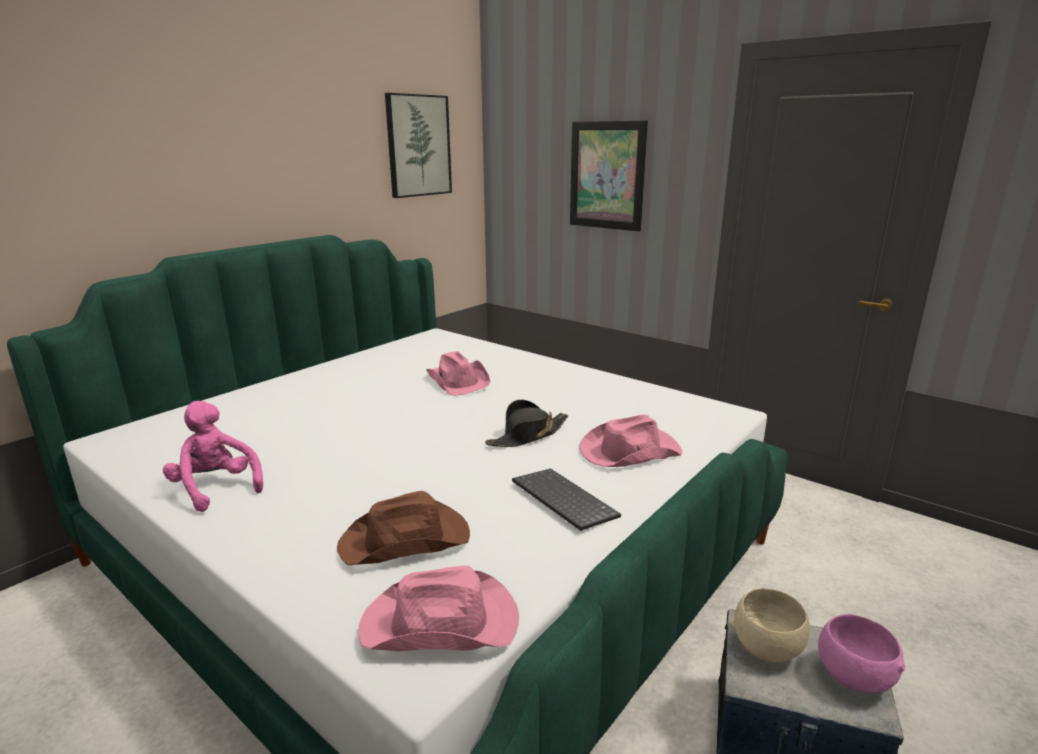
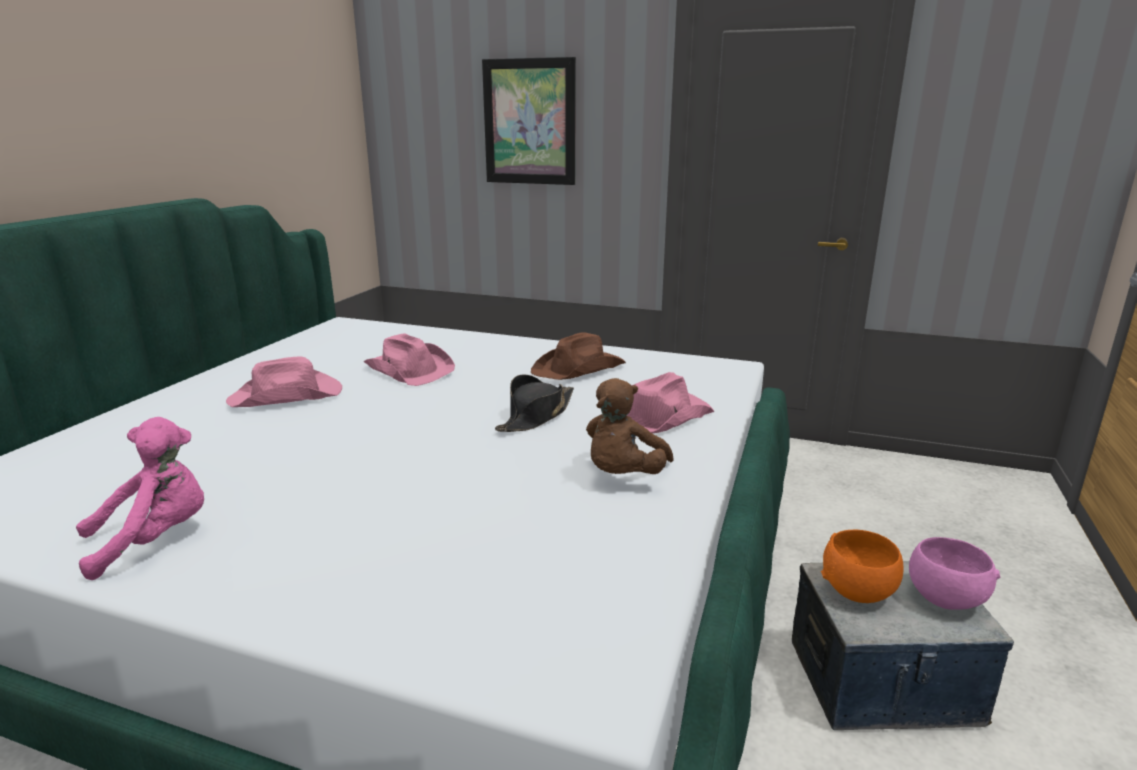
camera: 20 degrees left, 0 degrees up
pink plush toy [163,401,263,512] -> pink plush toy turned 120 degrees clockwise [76,417,204,580]
brown hat [337,491,470,565] -> brown hat moved to [531,333,626,380]
pink hat [359,566,519,651] -> pink hat moved to [226,357,342,407]
picture [385,93,452,198] -> none
keyboard [512,468,621,531] -> brown plush toy [586,378,674,474]
beige bowl [732,588,810,662] -> orange bowl [821,530,904,603]

